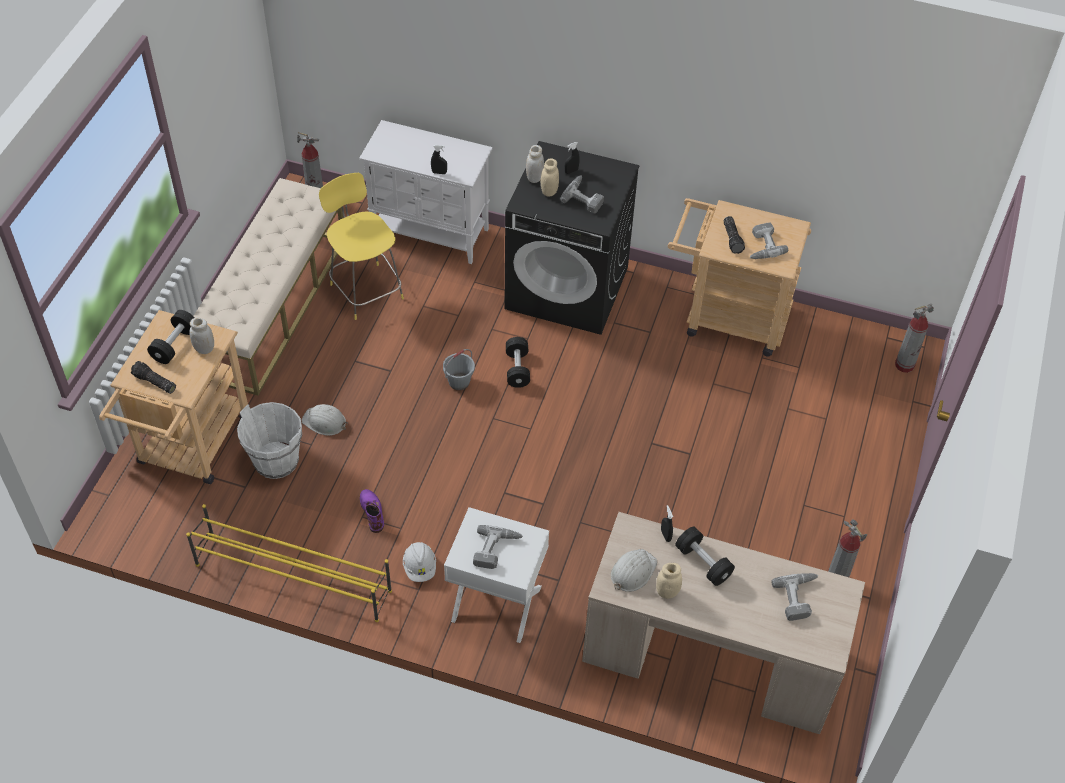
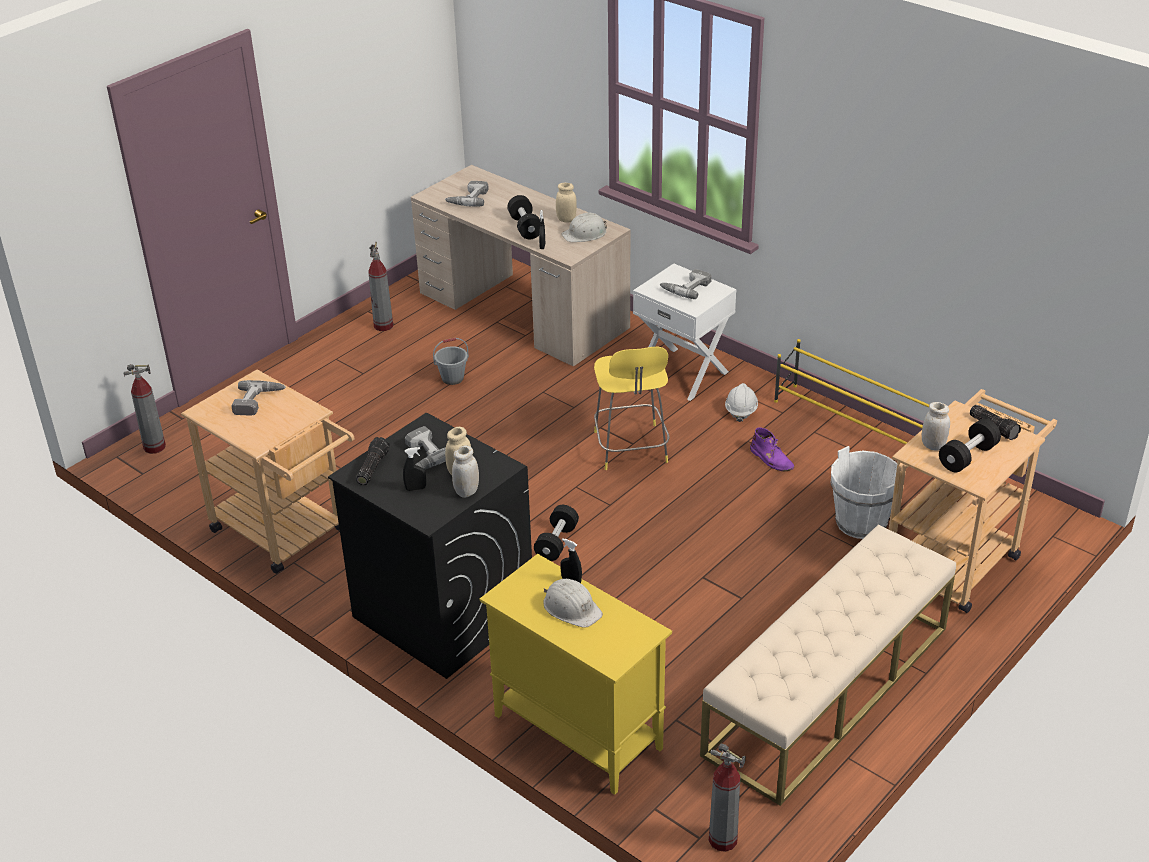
camera: 155 degrees left, 15 degrees down
white hard hat [301,404,348,436] -> white hard hat moved to [543,579,603,628]
yellow stool [319,173,404,320] -> yellow stool moved to [594,347,670,470]
white cabinet [359,120,493,264] -> yellow cabinet [480,554,672,795]
purple boot [360,489,384,533] -> purple boot turned 45 degrees counterclockwise [750,427,794,471]
grey bucket [443,349,475,390] -> grey bucket moved to [433,338,469,385]
flashlight [724,216,745,254] -> flashlight moved to [356,437,390,485]

